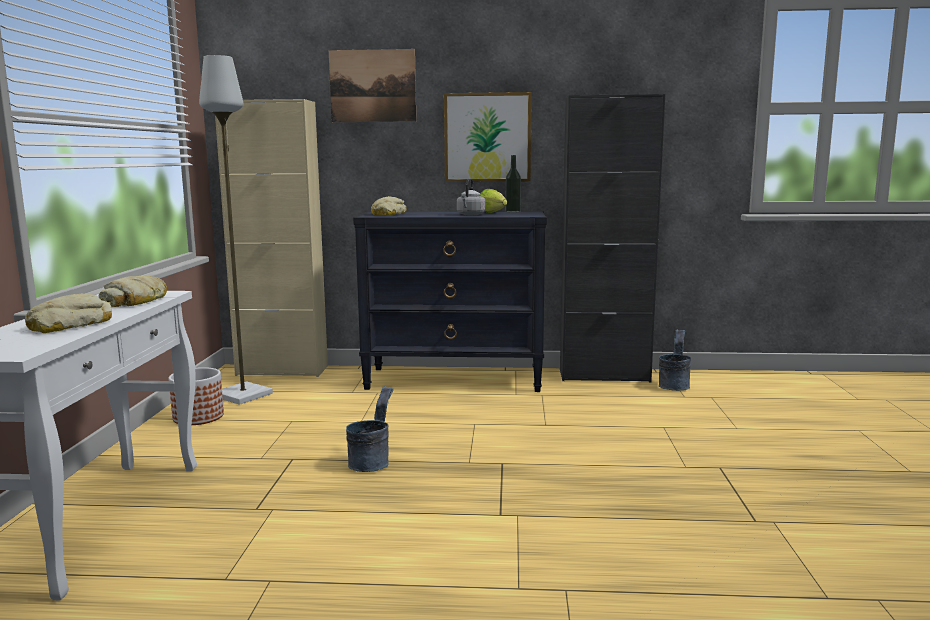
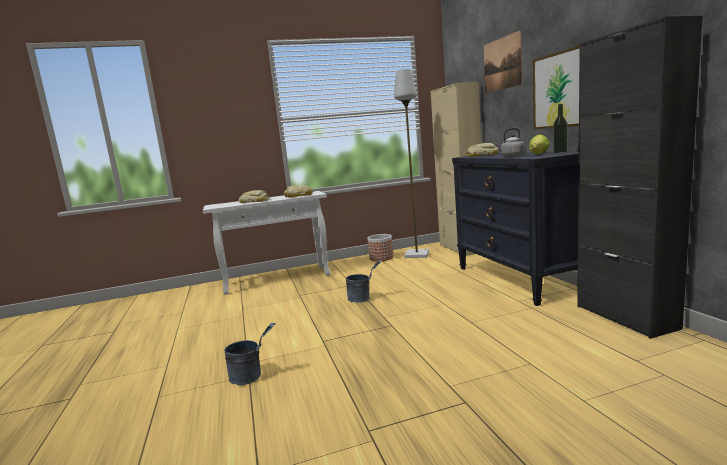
camera: 70 degrees right, 0 degrees up
grey bucket [659,329,691,391] -> grey bucket moved to [224,323,276,385]

